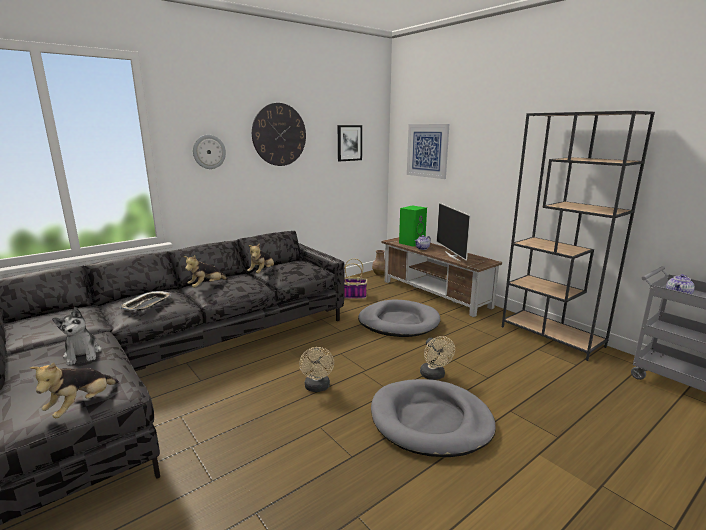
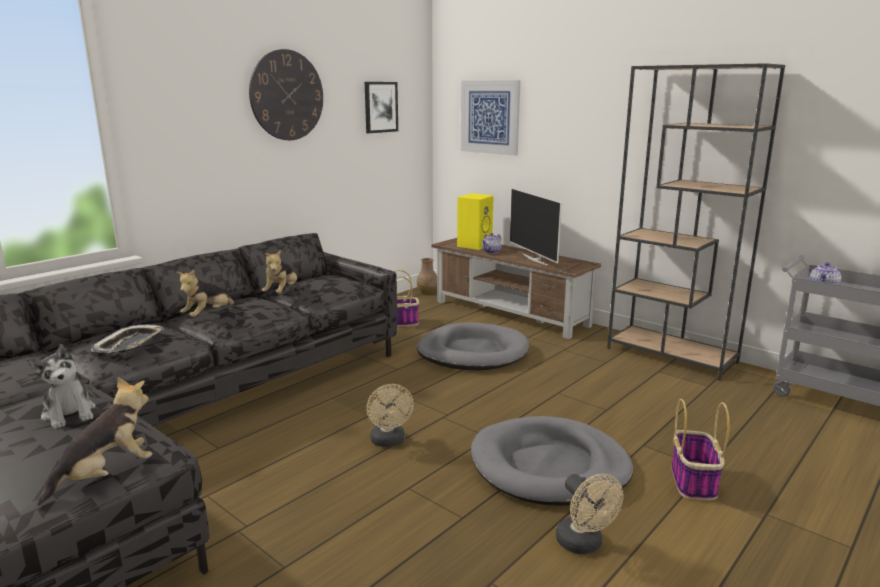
camera: 10 degrees left, 0 degrees up
plush toy [30,363,119,418] -> plush toy turned 150 degrees counterclockwise [37,377,152,506]
wall clock [193,135,226,169] -> none
green speaker [399,206,427,247] -> yellow speaker [457,193,493,250]
beige fan [420,336,455,380] -> beige fan moved to [556,474,623,554]
none -> basket [671,399,729,500]

